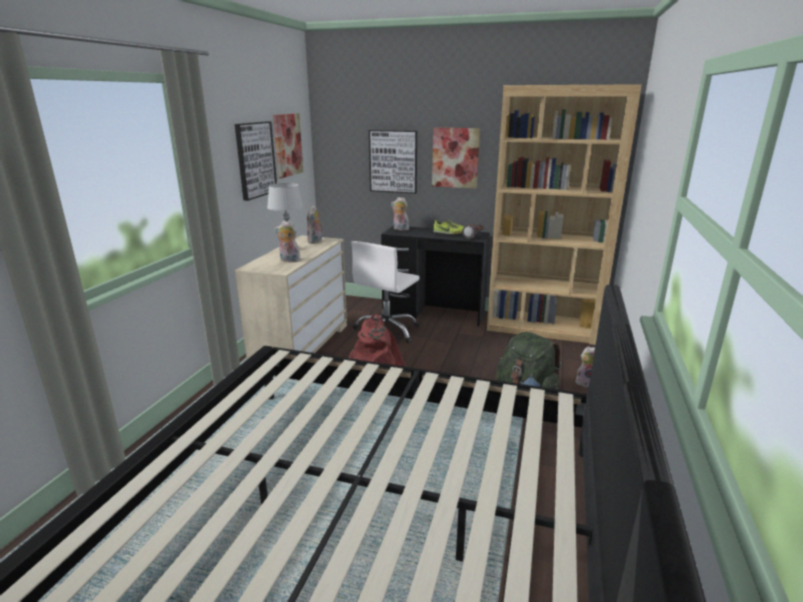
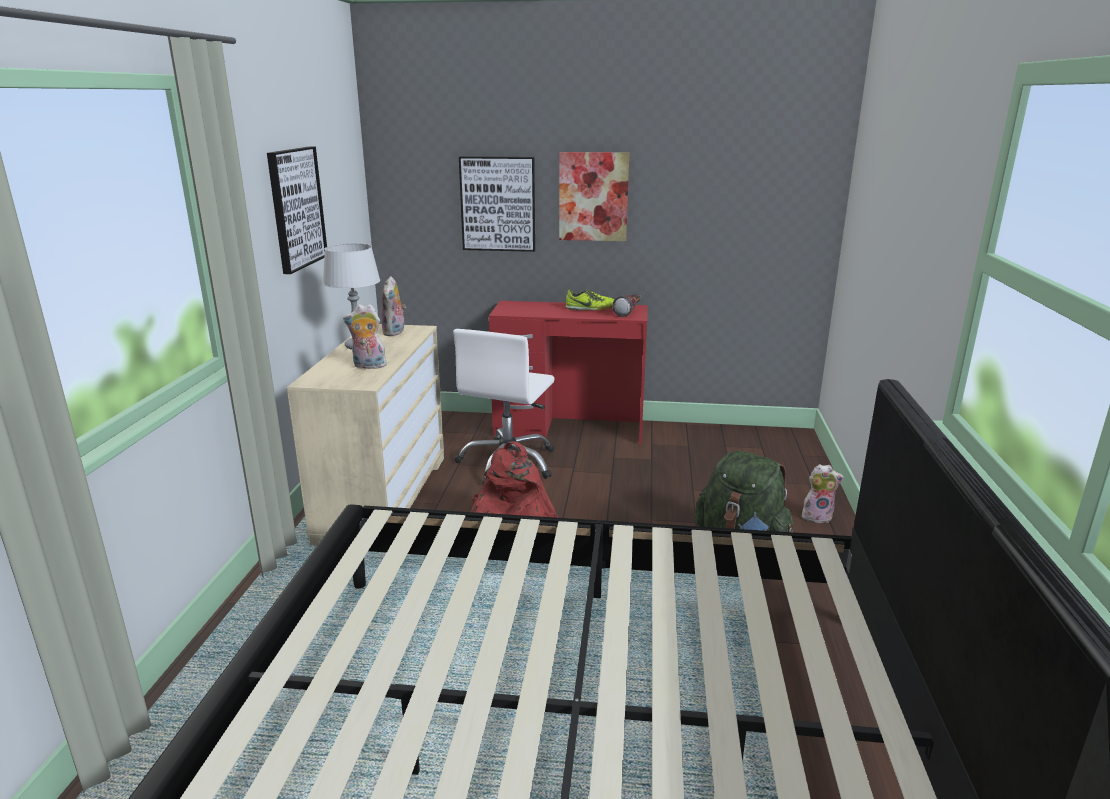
camera: 10 degrees left, 0 degrees up
picture [273,113,303,178] -> none
black desk [381,226,490,327] -> red desk [489,301,648,445]
plush toy [391,197,409,230] -> none
brown bookcase [487,84,642,345] -> none

